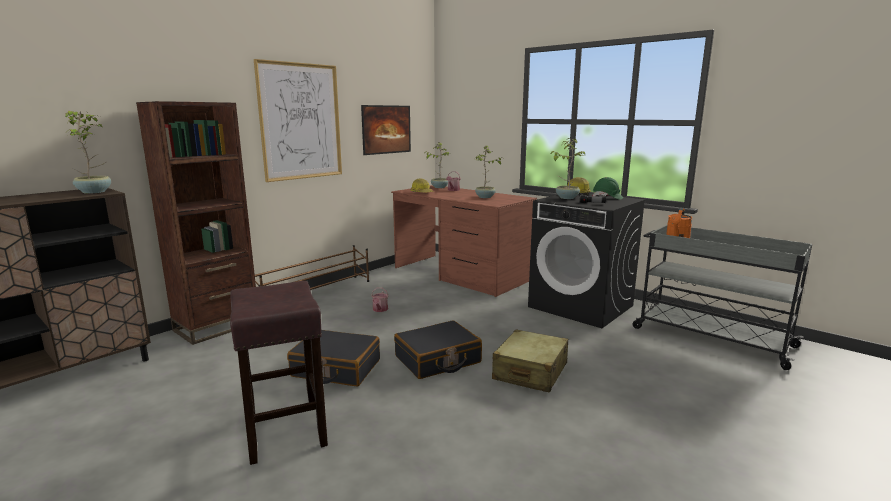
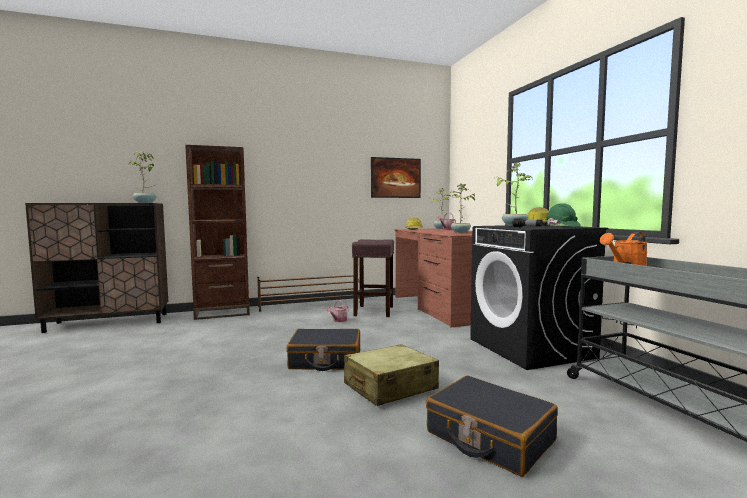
camera: 30 degrees right, 10 degrees down
brown stool [230,281,328,465] -> brown stool moved to [352,239,394,317]
picture [254,59,342,182] -> none
black suitcase [287,330,380,386] -> black suitcase moved to [426,375,558,477]

